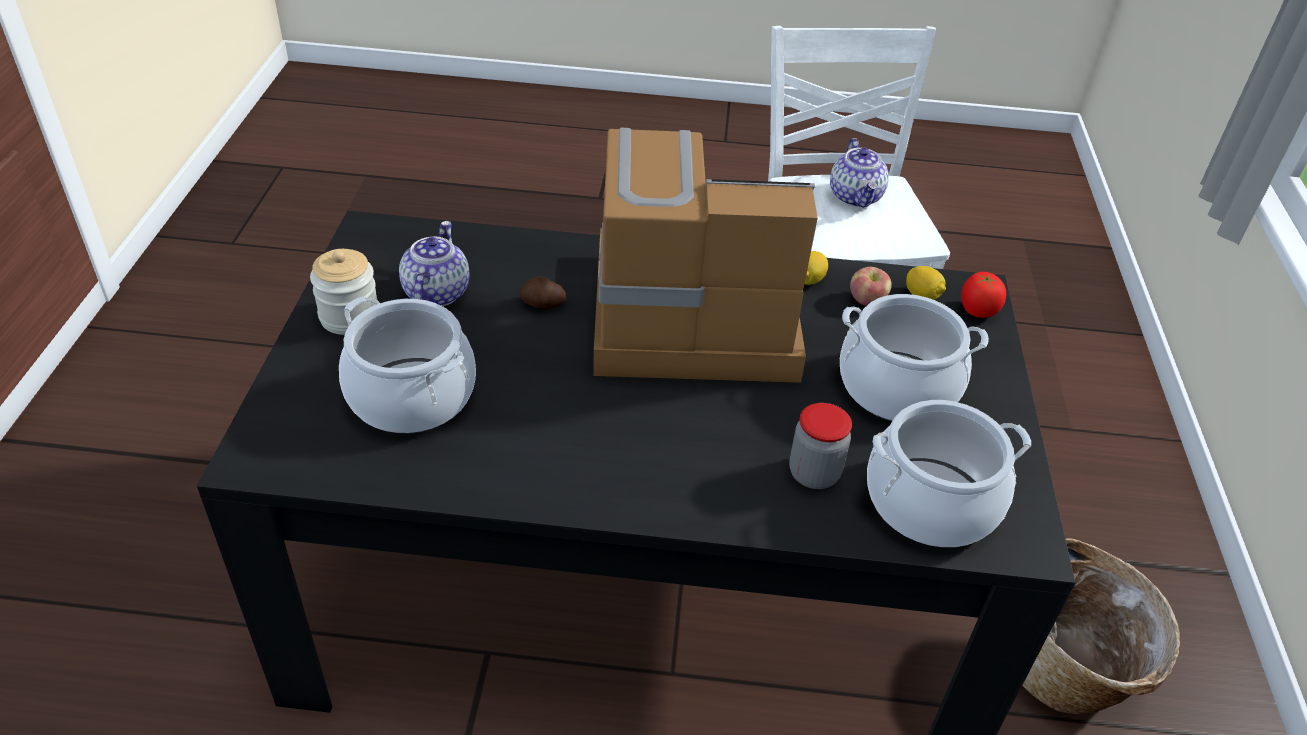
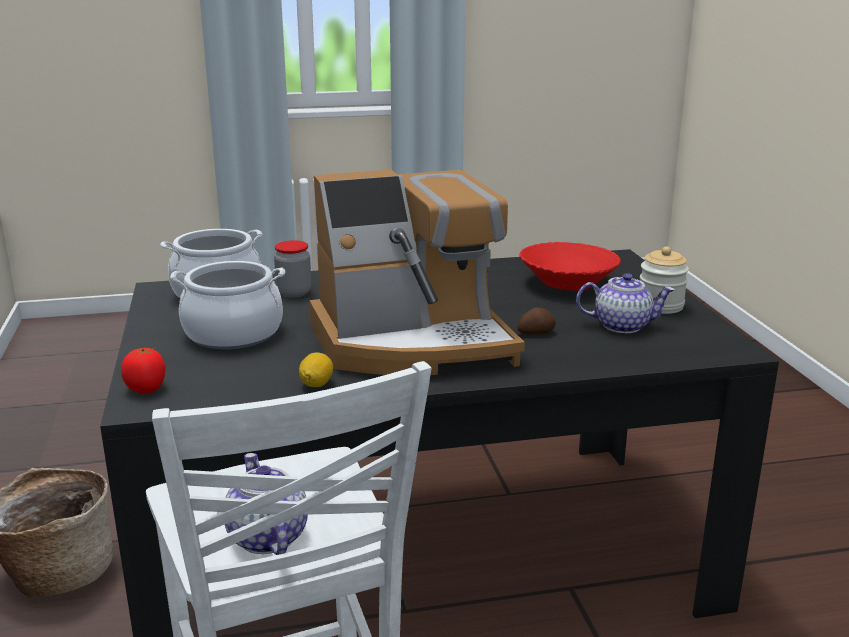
camera: 165 degrees right, 20 degrees down
cooking pot [339,296,476,433] -> red bowl [520,242,621,291]
teapot [399,221,469,306] -> teapot turned 75 degrees counterclockwise [576,273,675,333]
apple [850,267,892,306] -> none
lemon [906,266,946,300] -> none

